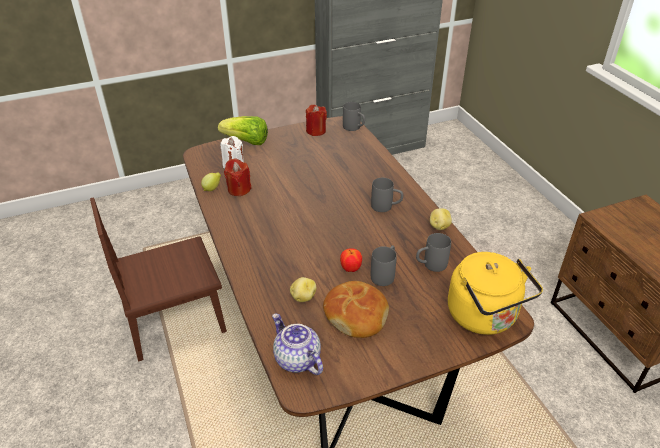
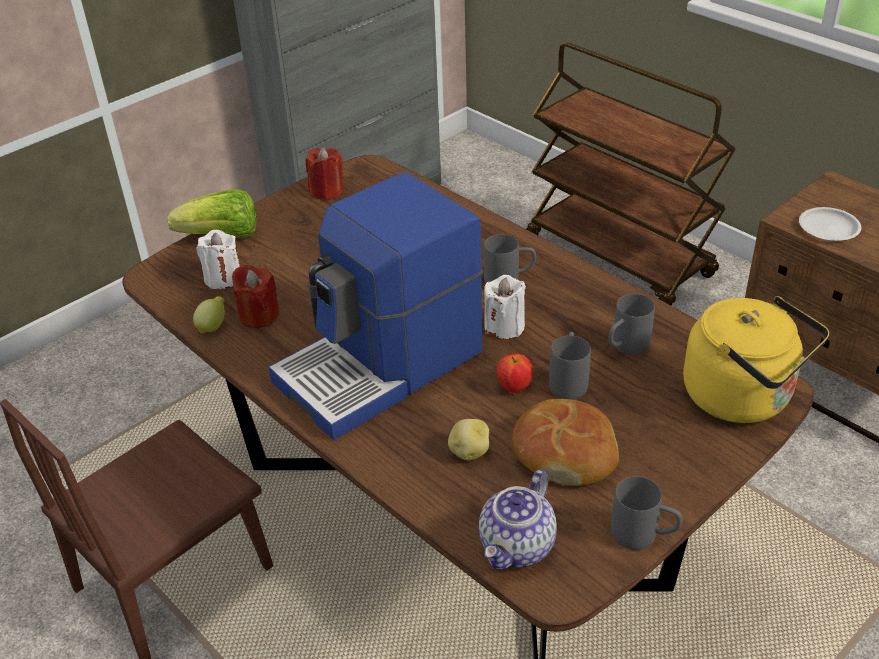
camera: 20 degrees left, 0 degrees up
teapot [272,314,323,375] -> teapot turned 90 degrees counterclockwise [479,470,557,570]
grey mug [343,102,365,131] -> grey mug moved to [611,476,683,550]
potato [430,209,452,230] -> none
none -> coffee machine [268,172,483,440]
none -> white candle [484,275,526,339]
none -> brown cart [526,42,736,306]
none -> white plate [799,207,861,241]

